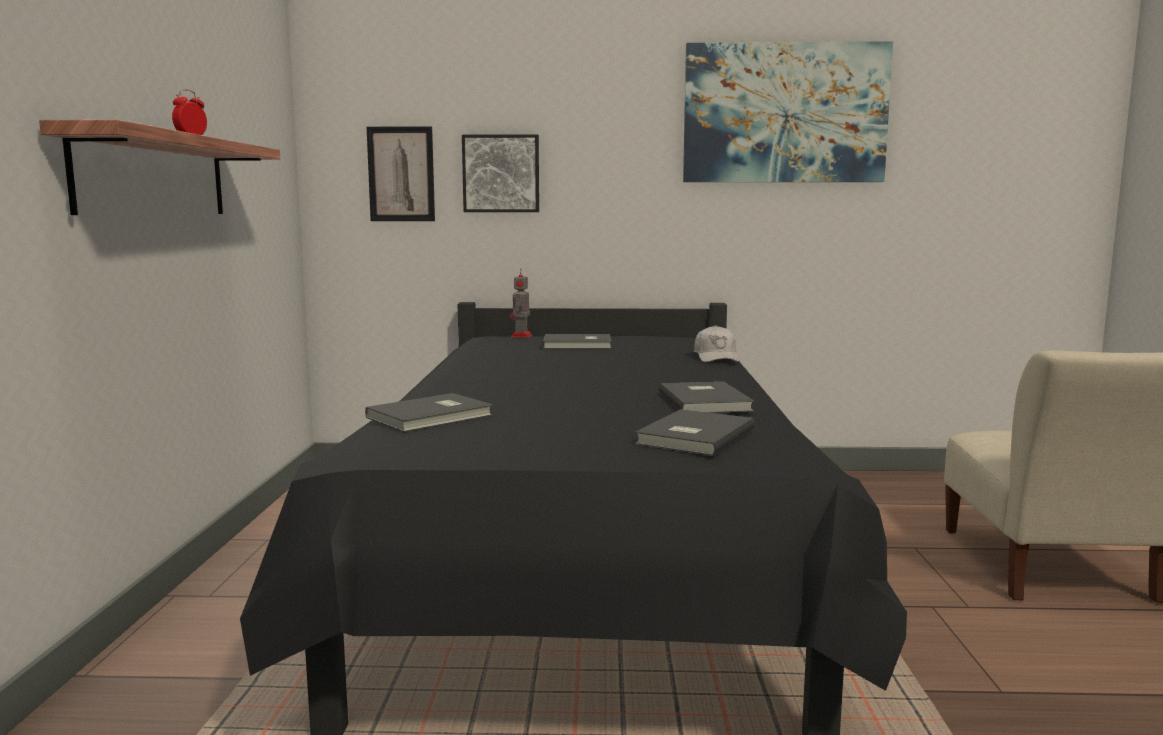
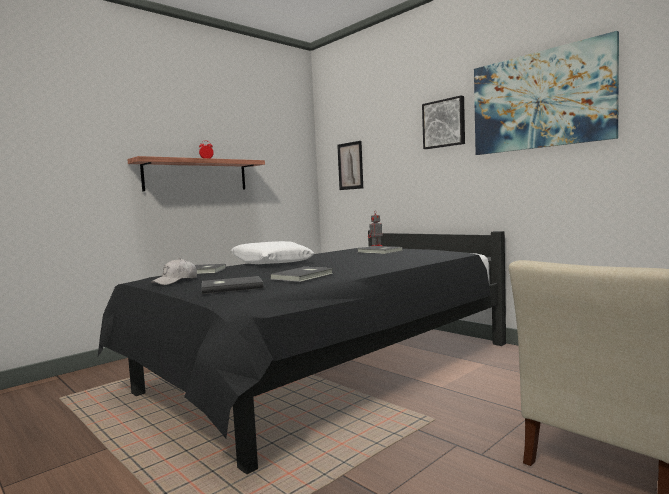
camera: 45 degrees right, 5 degrees down
picture [462,134,539,212] -> picture moved to [422,95,465,149]
white cap [694,325,740,362] -> white cap moved to [151,258,197,285]
none -> white pillow [231,241,314,264]

